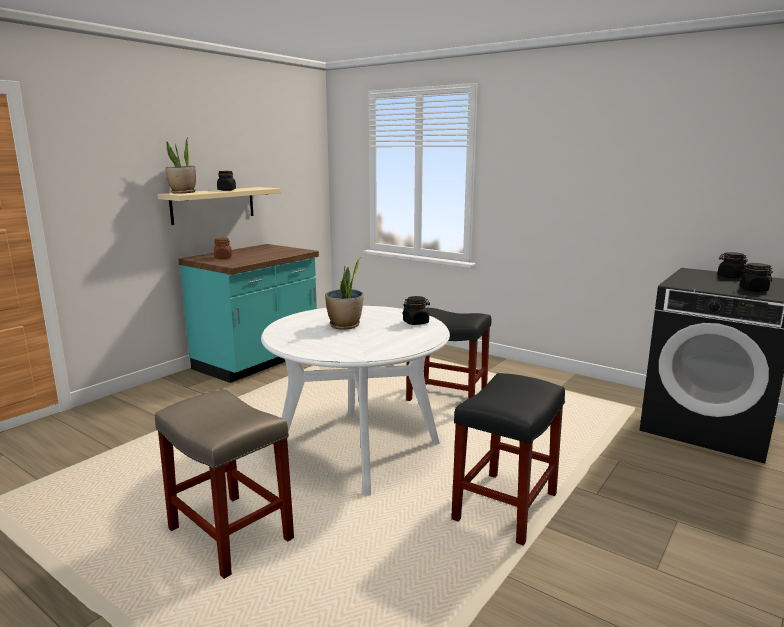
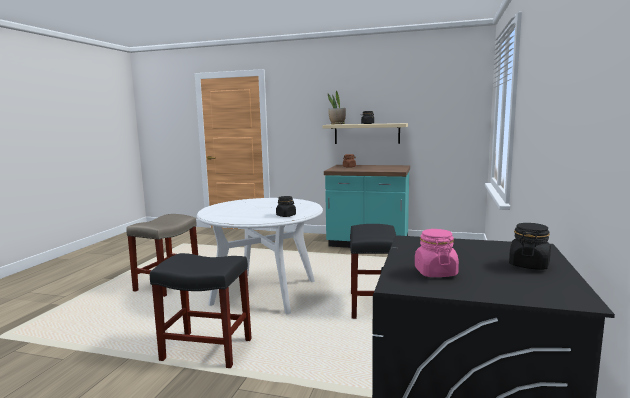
camera: 70 degrees right, 5 degrees down
potted plant [325,257,363,330] -> none
black jar [740,263,773,292] -> pink jar [415,229,459,277]

